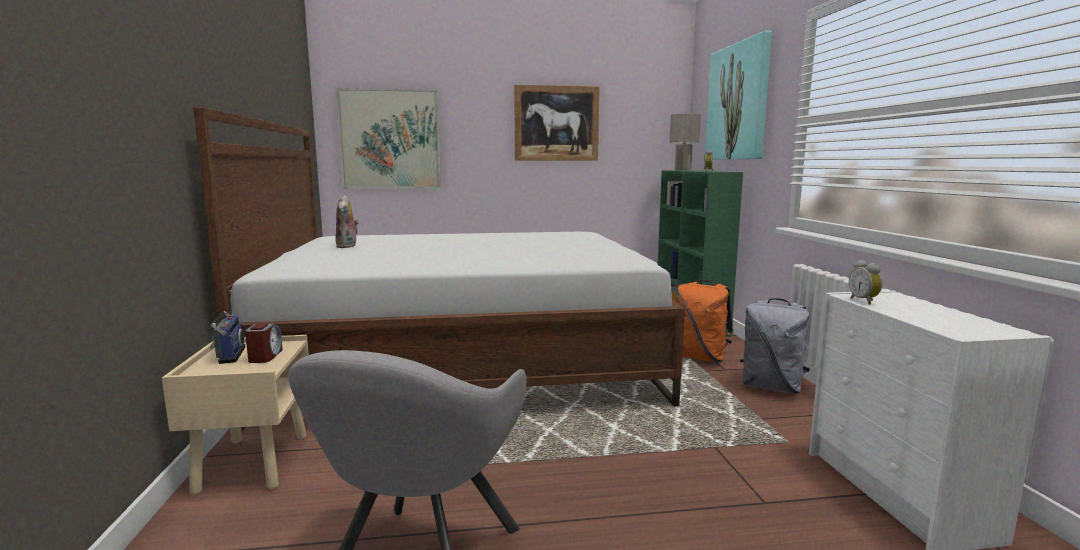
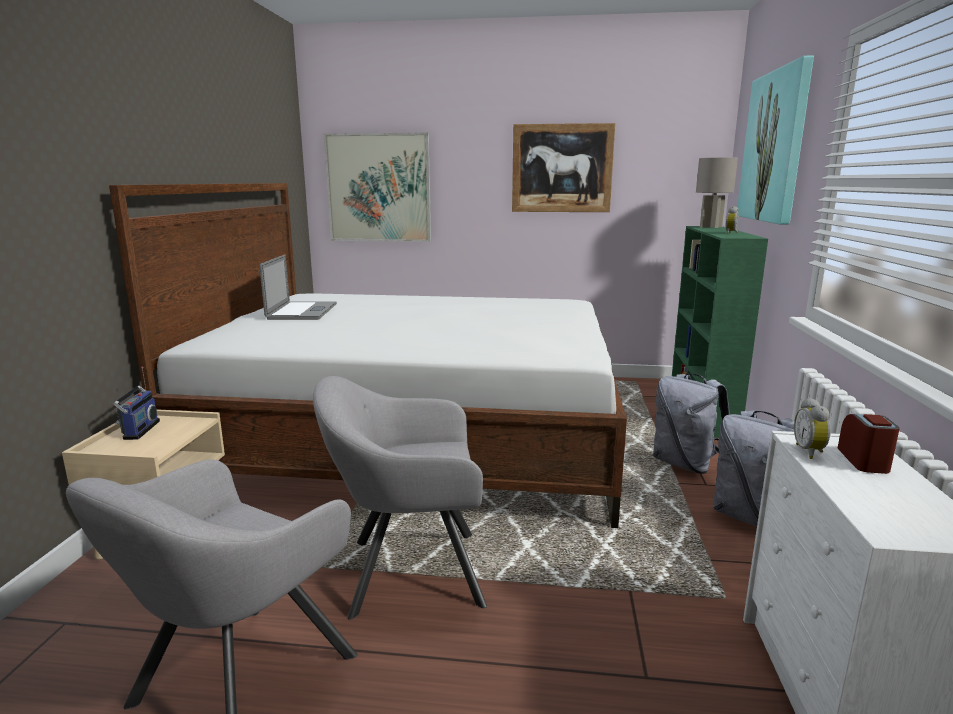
camera: 15 degrees right, 5 degrees up
alarm clock [245,323,283,363] -> alarm clock moved to [837,414,900,474]
plush toy [336,195,359,248] -> laptop [260,254,337,320]
orange backpack [676,280,734,362] -> grey backpack [653,373,730,474]
none -> grey armchair [313,376,487,620]

